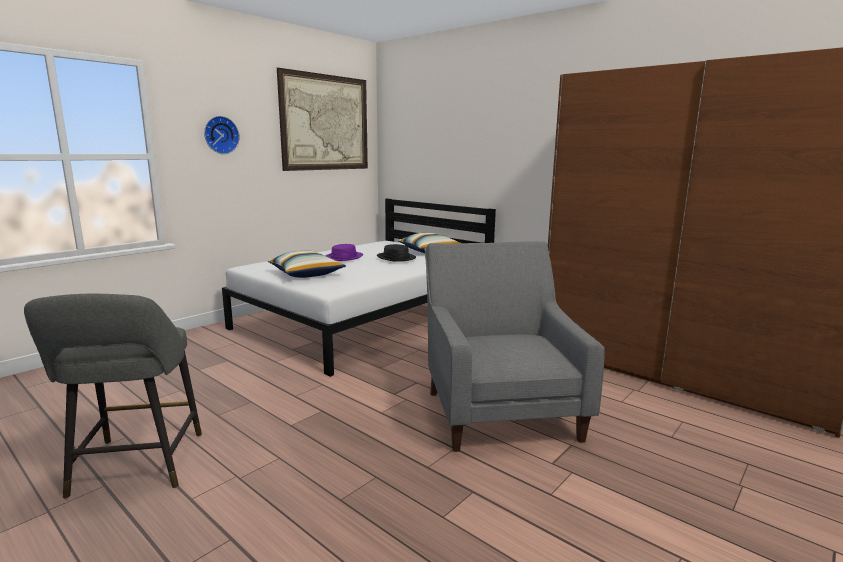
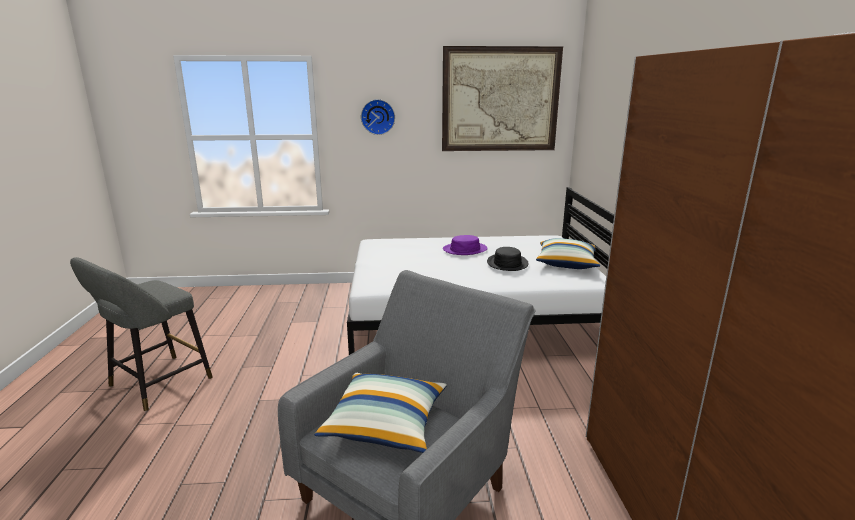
camera: 45 degrees right, 5 degrees up
pillow [268,251,346,278] -> pillow moved to [315,373,447,453]

